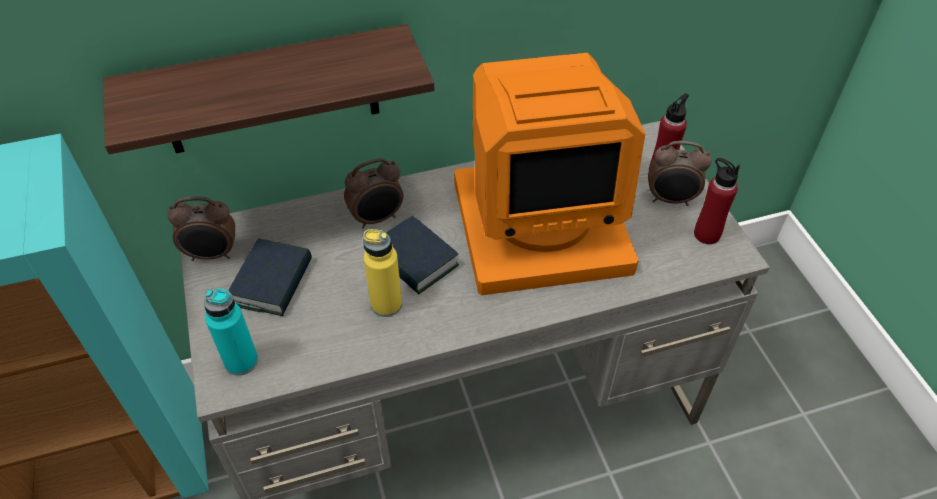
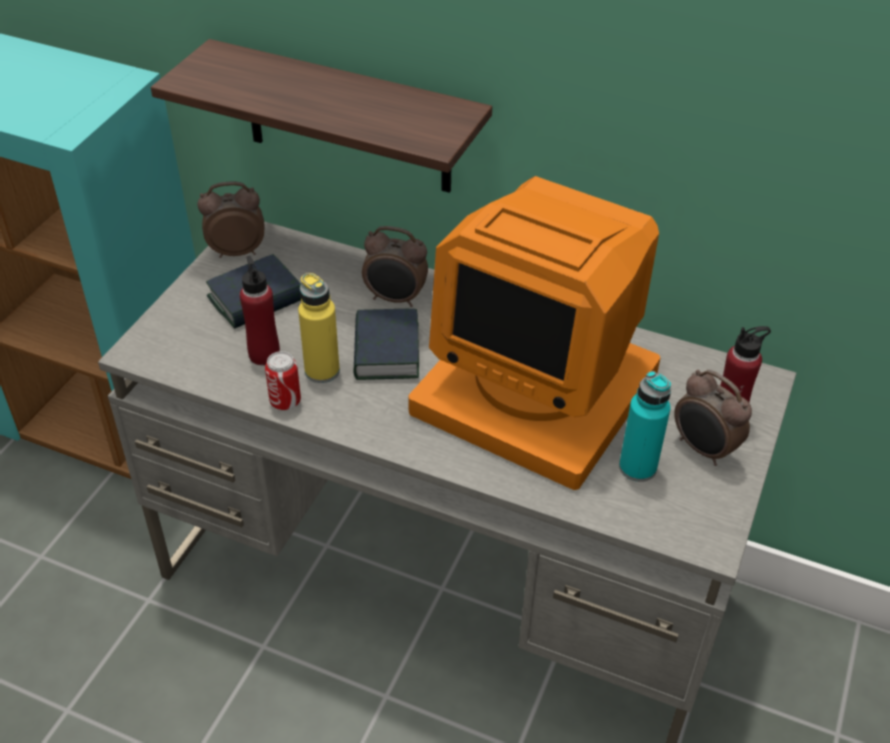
camera: 40 degrees right, 5 degrees down
alarm clock [167,196,235,261] -> alarm clock turned 135 degrees clockwise [197,181,265,258]
turquoise bottle [204,288,258,376] -> turquoise bottle moved to [619,371,671,482]
red bottle [694,158,741,244] -> red bottle moved to [240,256,280,365]
none -> can [265,351,301,410]

